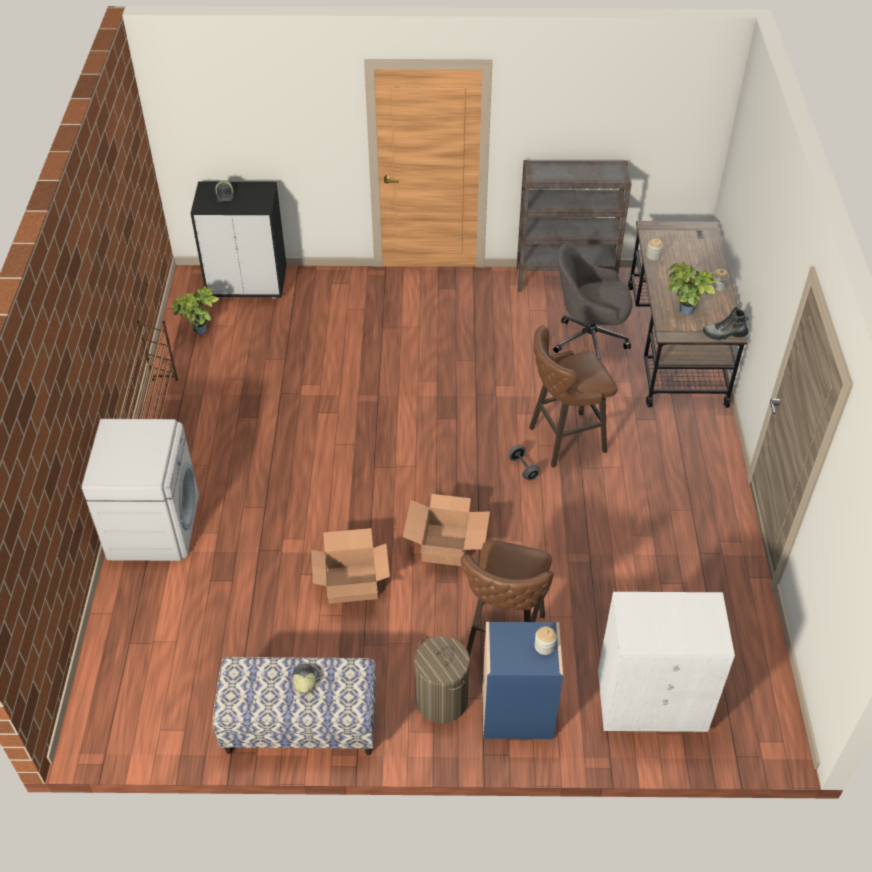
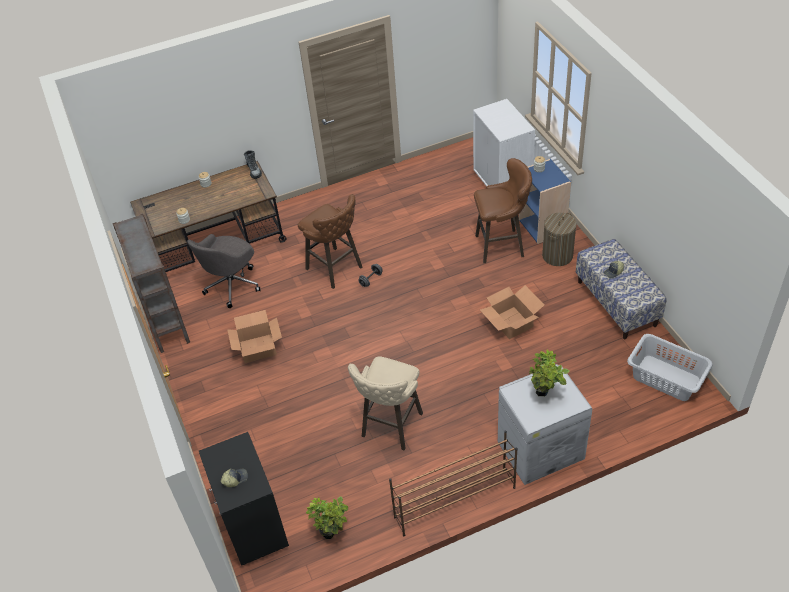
camera: 110 degrees left, 0 degrees up
cardboard box [403,494,490,566] -> cardboard box moved to [227,310,282,363]
grey office chair [553,243,633,359] -> grey office chair turned 45 degrees clockwise [187,234,261,308]
potted plant [667,262,716,315] -> potted plant moved to [529,350,570,396]
none -> beige stool [348,357,423,451]
none -> grey laundry basket [627,334,713,401]

